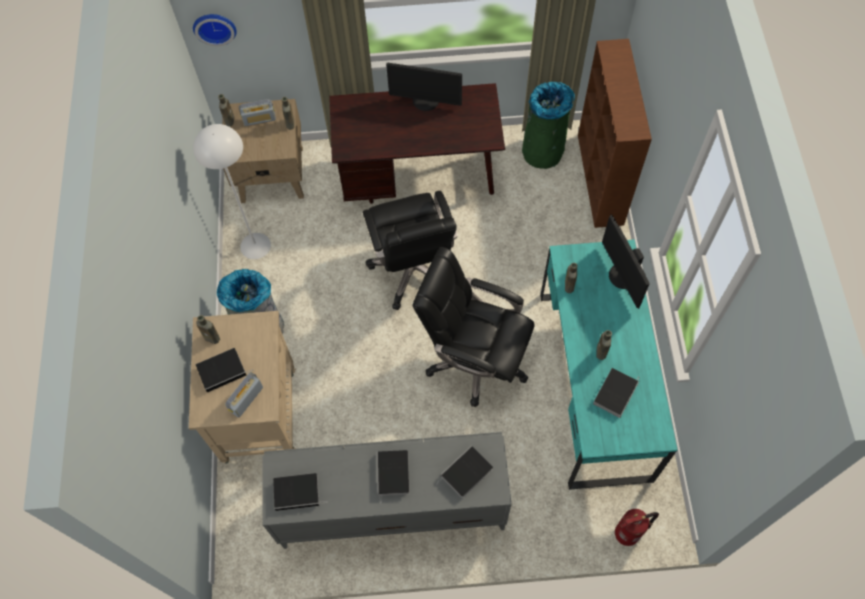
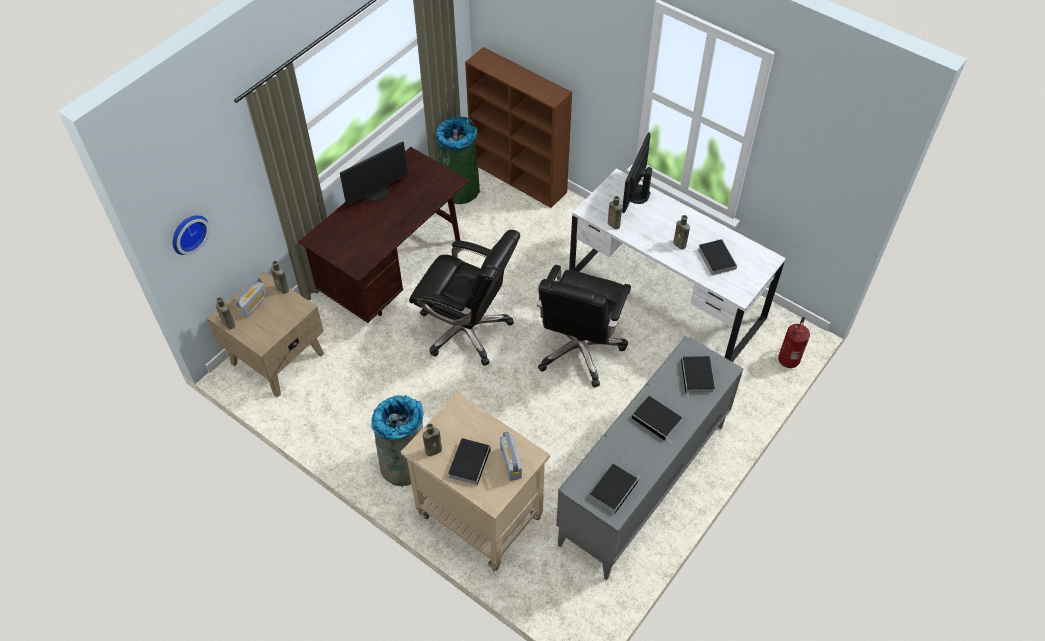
camera: 50 degrees left, 10 degrees down
white floor lamp [193,124,271,259] -> none
black office chair [413,247,535,407] -> black office chair turned 45 degrees counterclockwise [537,265,631,387]
turquoise desk [540,239,678,490] -> white desk [569,168,786,362]
monitor [602,215,650,309] -> monitor turned 90 degrees clockwise [622,132,652,214]

